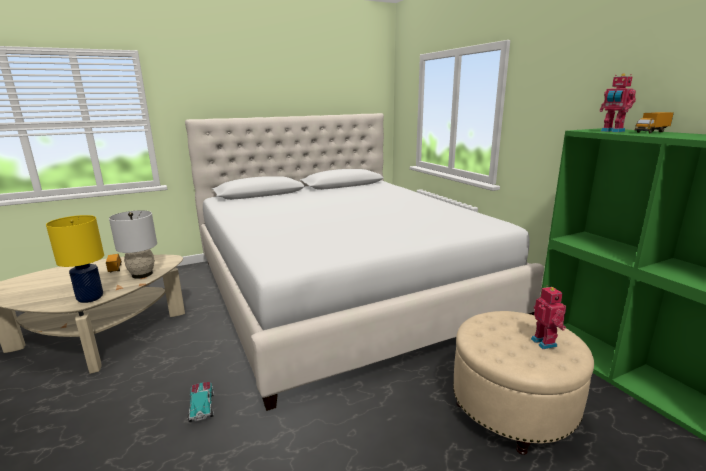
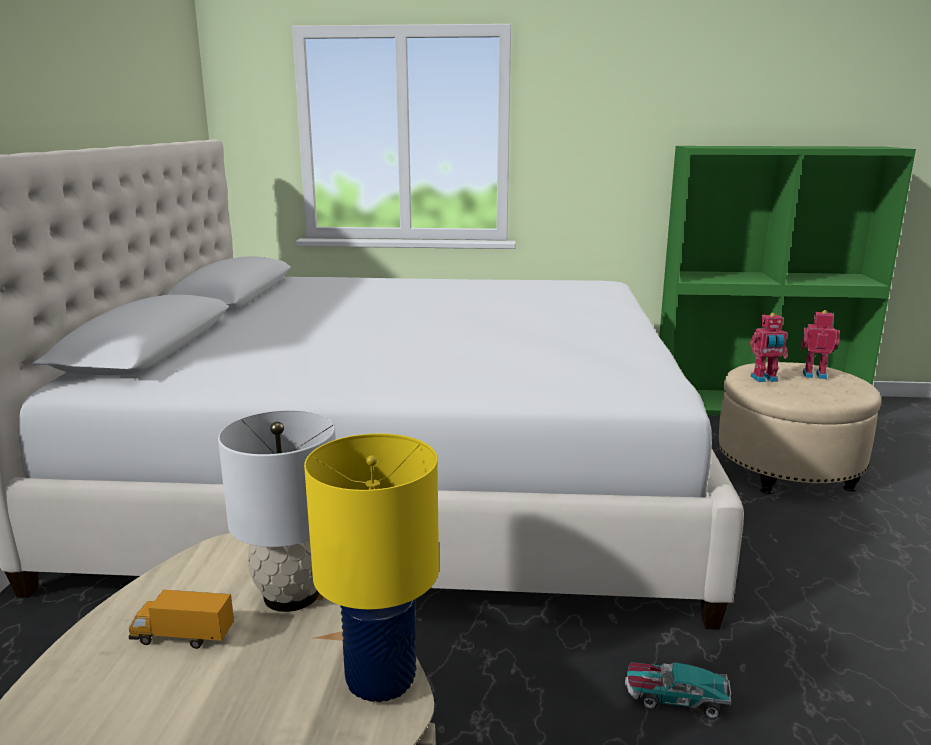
camera: 60 degrees left, 0 degrees up
toy robot [600,73,636,132] -> toy robot moved to [750,313,788,382]
toy truck [635,112,674,133] -> none

